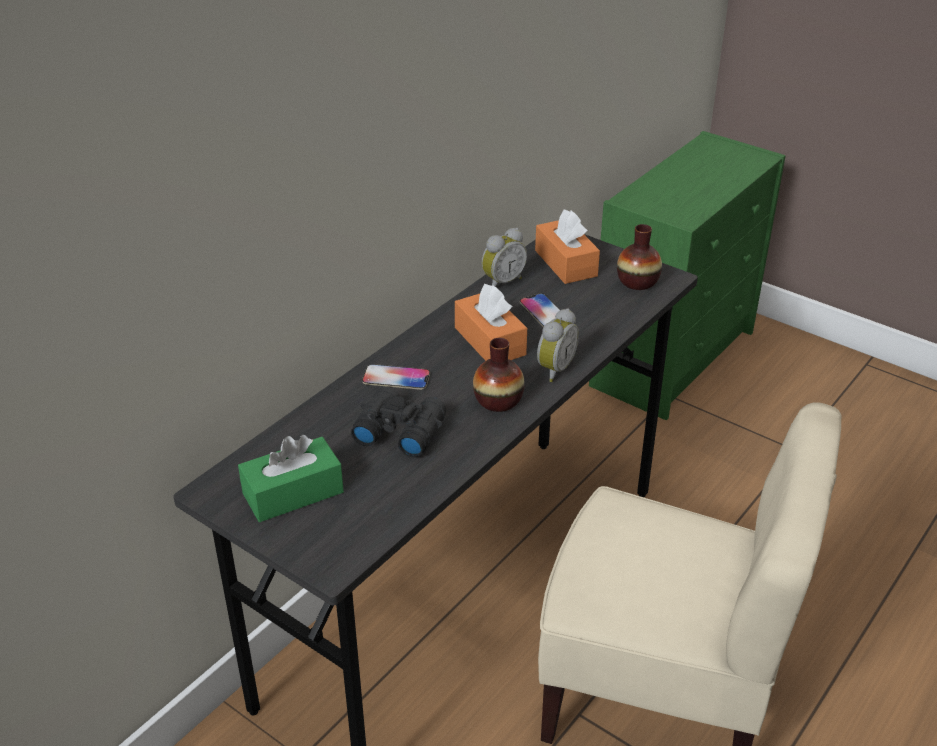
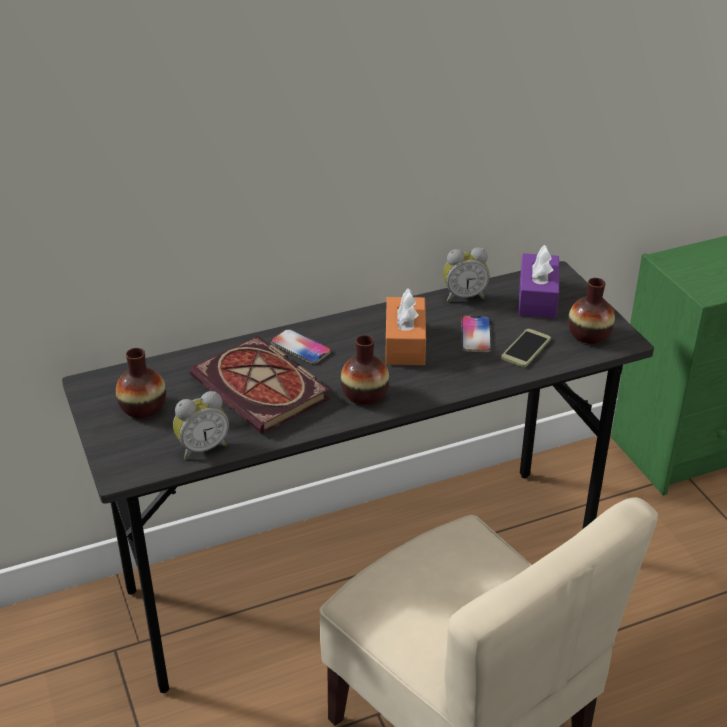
camera: 30 degrees right, 0 degrees up
green tissue box [238,435,344,522] -> vase [116,348,166,419]
black binoculars [351,387,446,457] -> book [190,336,330,434]
orange tissue box [535,210,600,284] -> purple tissue box [518,245,559,318]
alarm clock [537,308,579,382] -> alarm clock moved to [173,391,229,460]
none -> phone [501,329,551,367]

